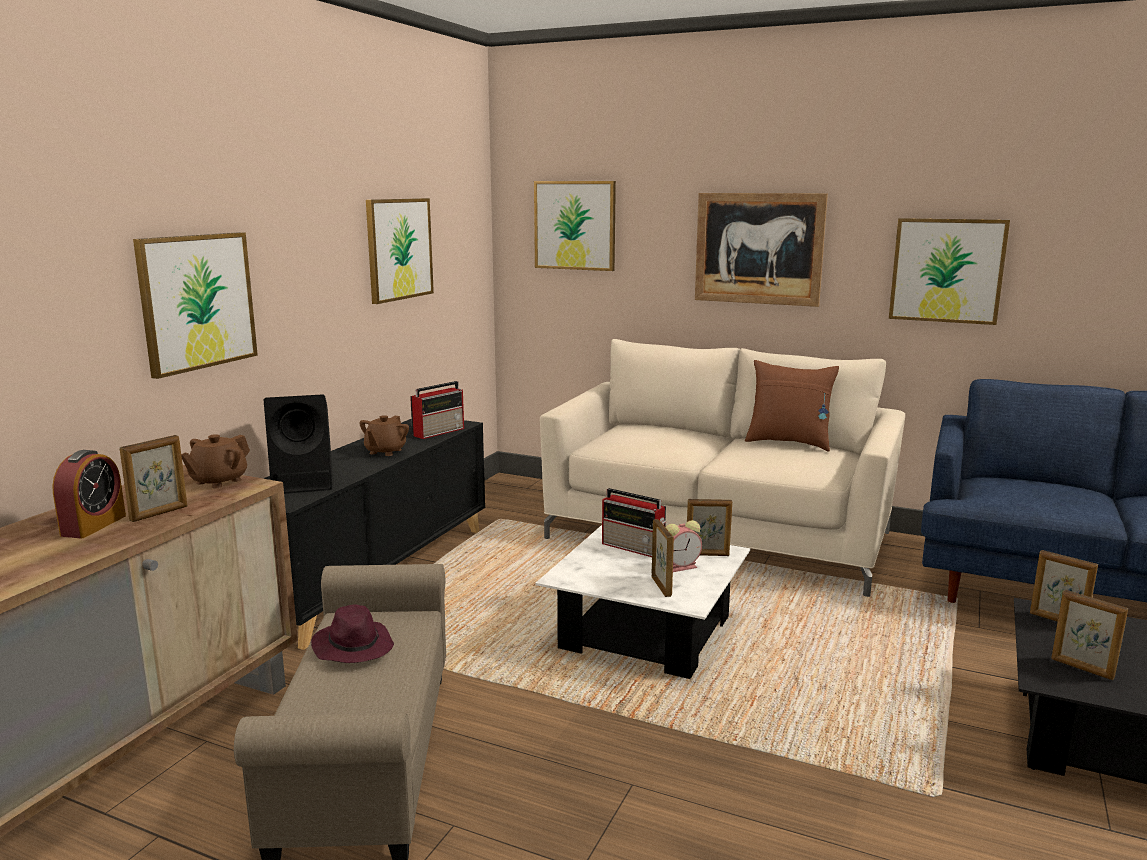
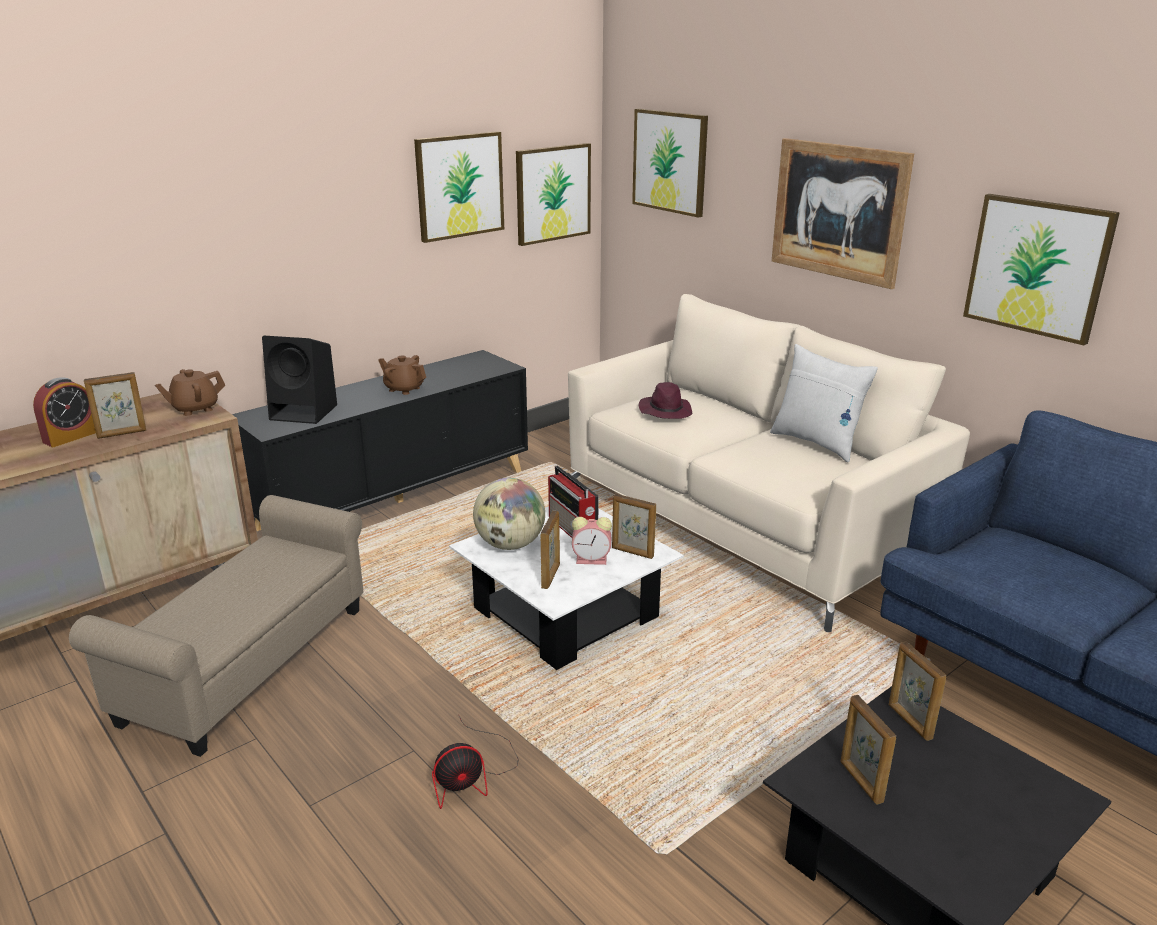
camera: 25 degrees right, 10 degrees up
picture [133,232,258,379] -> picture moved to [516,143,591,246]
purple hat [311,604,394,663] -> purple hat moved to [639,382,693,419]
brown teapot [359,415,409,456] -> brown teapot turned 75 degrees clockwise [378,355,426,395]
radio [410,381,464,439] -> none
brown pillow [745,360,839,452] -> grey pillow [770,344,878,462]
none -> fan [432,716,518,809]
none -> globe [473,478,545,550]

